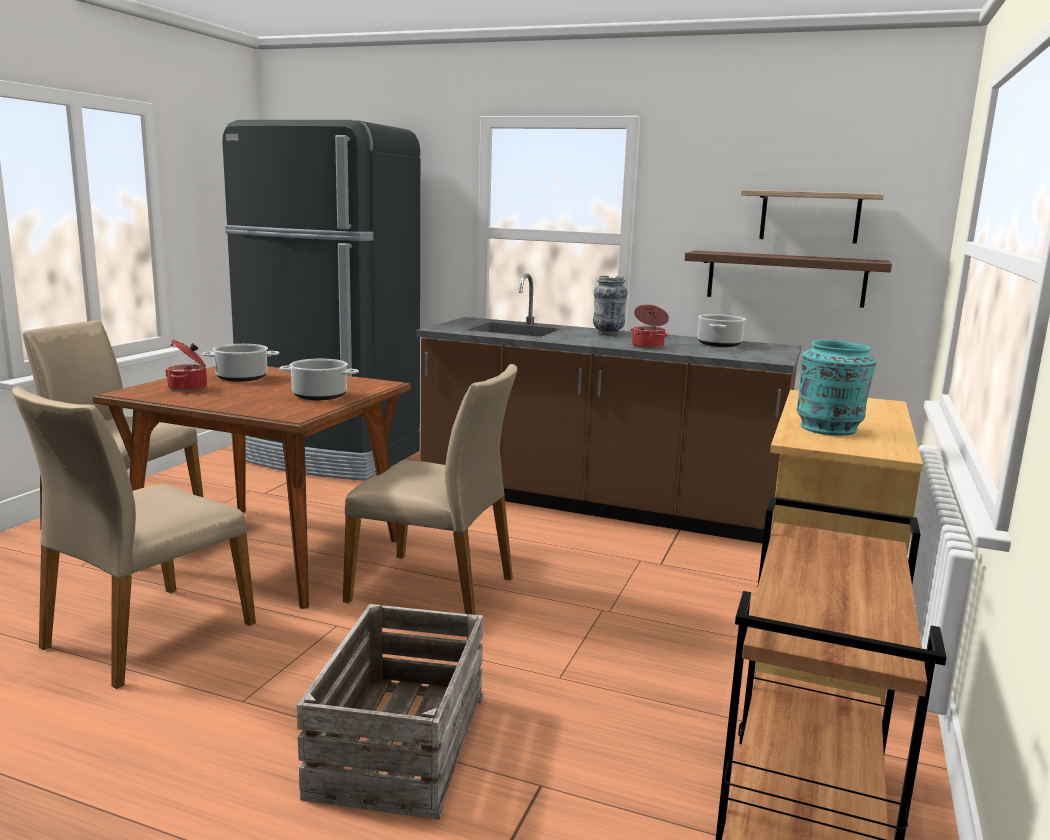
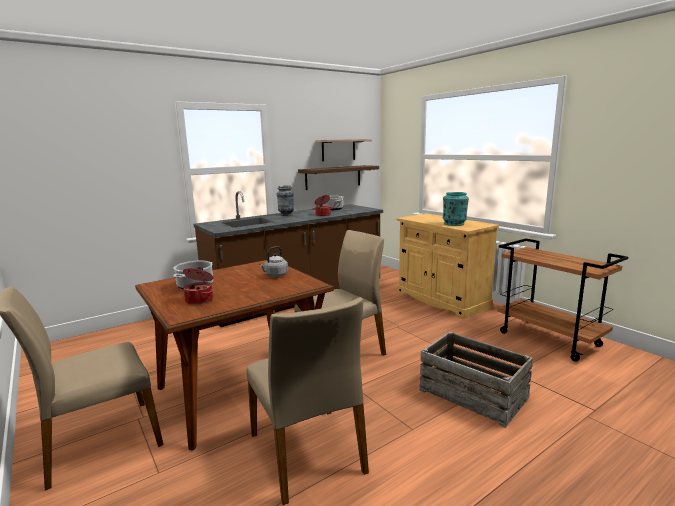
camera: 55 degrees left, 0 degrees up
black fridge [222,120,420,480] -> none
cooking pot [279,359,359,400] -> grey kettle [259,246,288,277]

